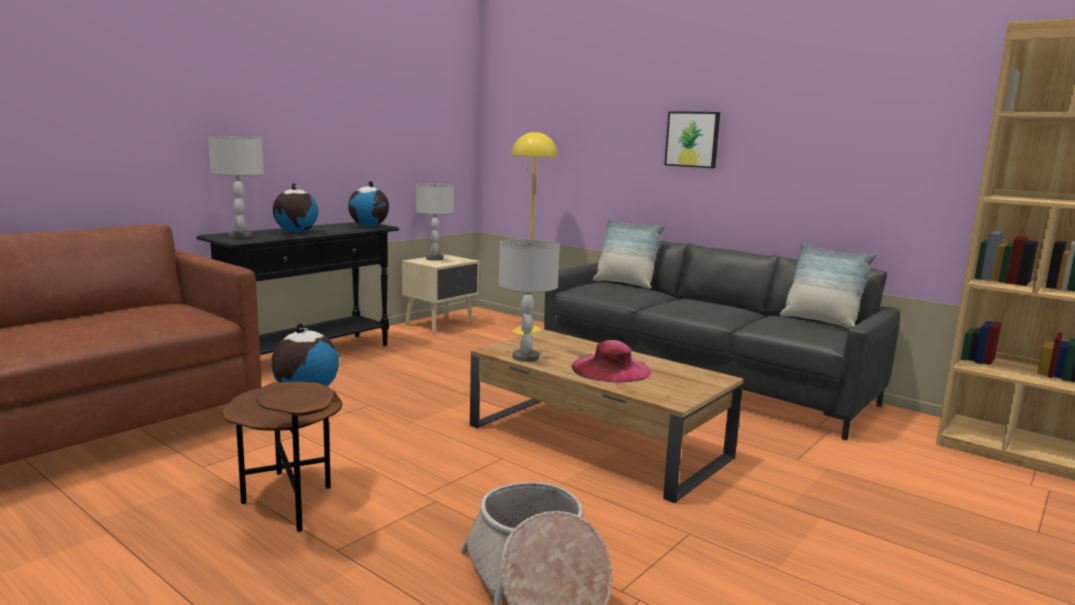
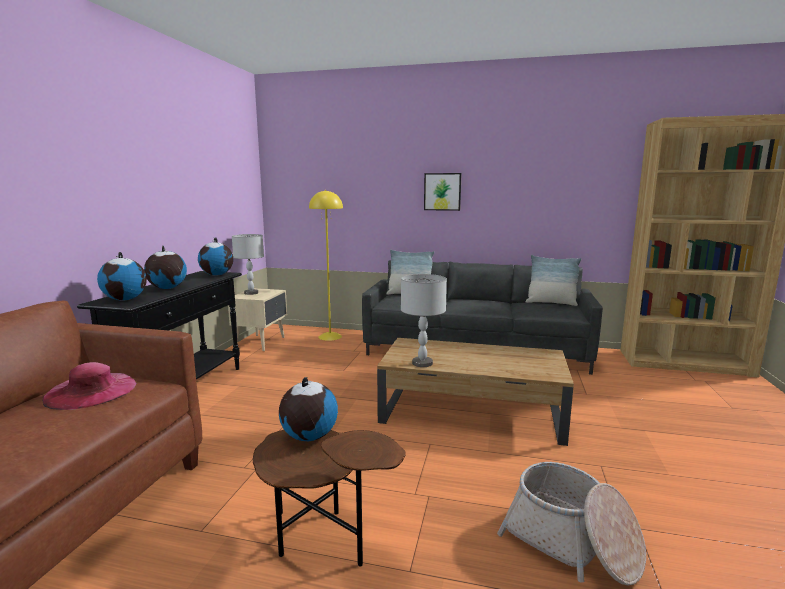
camera: 25 degrees left, 0 degrees up
grey table lamp [208,136,264,238] -> globe [97,252,147,301]
pink hat [572,340,651,383] -> pink hat moved to [43,362,136,410]

